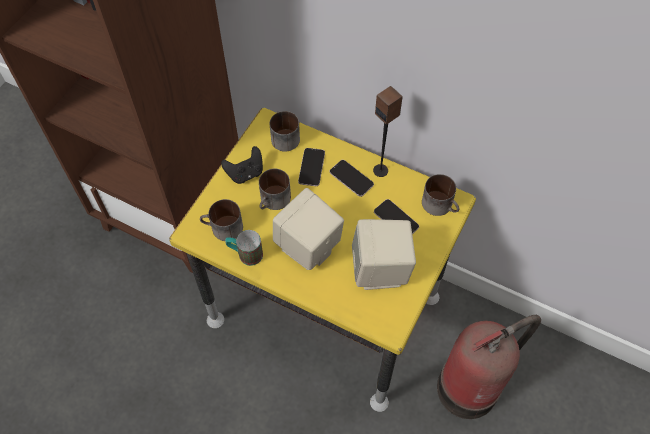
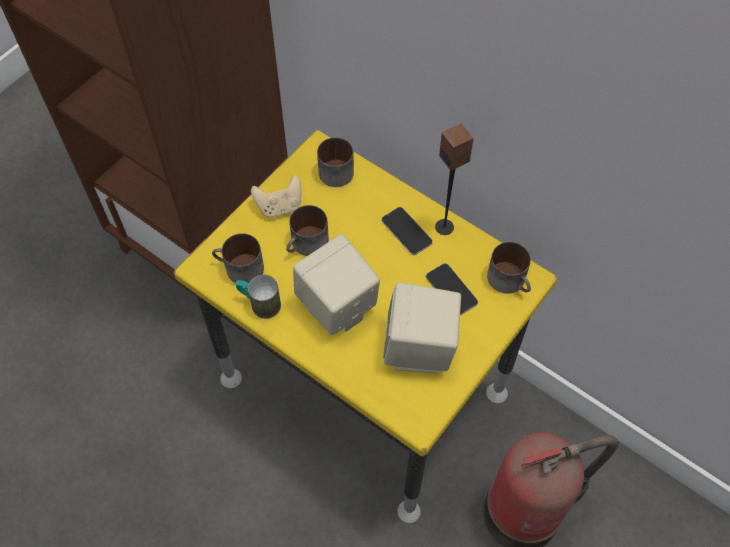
camera: 10 degrees right, 0 degrees up
black game controller [221,146,263,184] -> beige game controller [251,175,302,218]
phone [298,148,325,186] -> none

